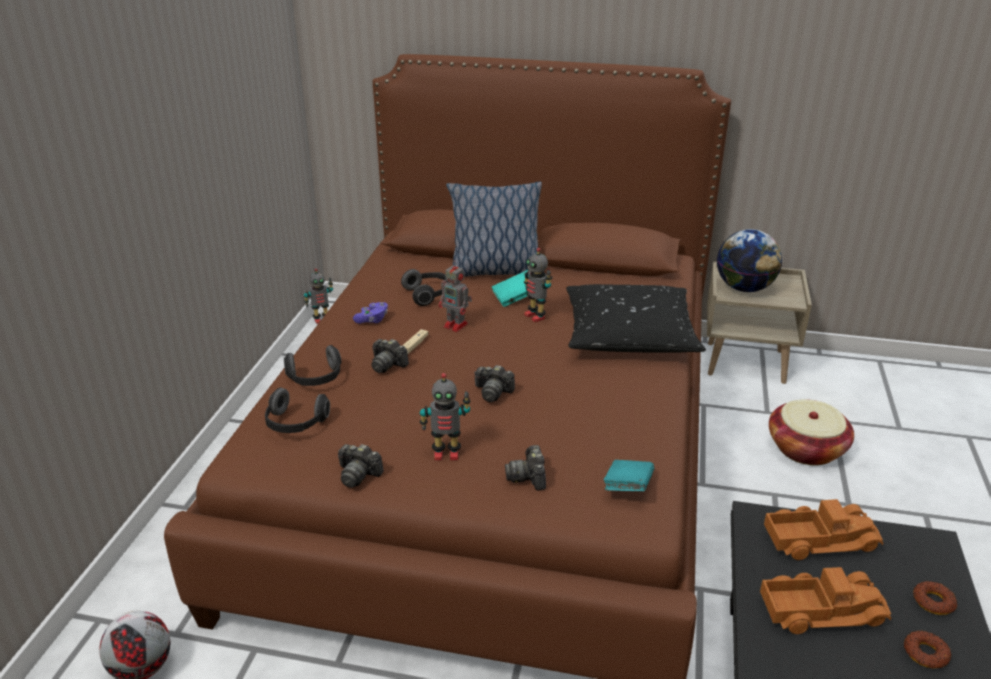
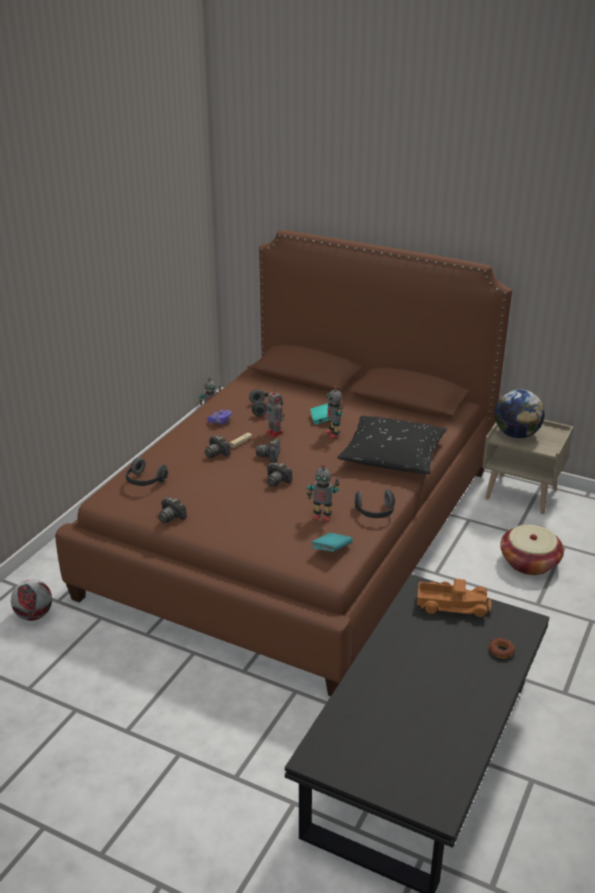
camera: 15 degrees right, 0 degrees up
headphones [284,345,341,386] -> headphones moved to [354,490,395,518]
toy robot [420,373,471,460] -> toy robot moved to [307,464,339,522]
pillow [446,182,542,277] -> none
camera [505,445,546,490] -> camera moved to [256,439,281,462]
toy truck [760,567,891,634] -> none
donut [904,630,951,668] -> none

